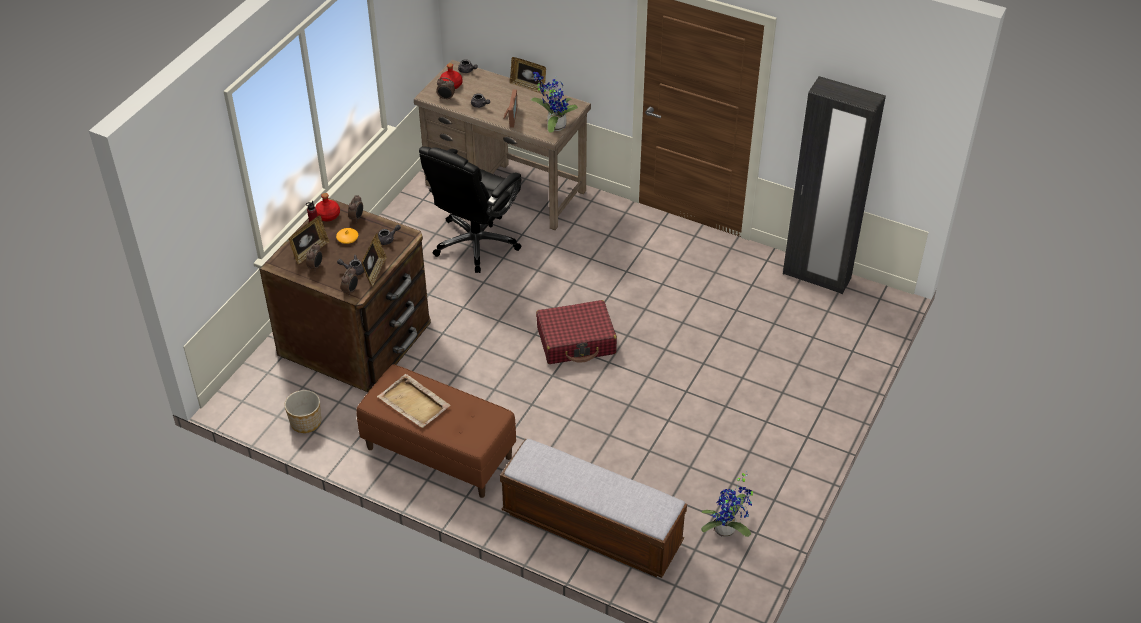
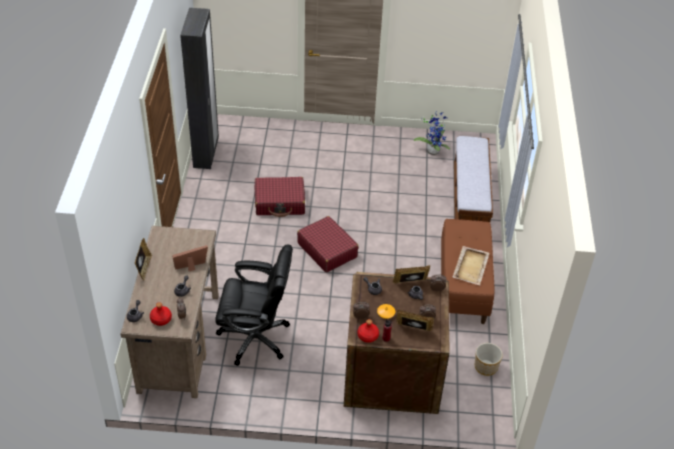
camera: 115 degrees left, 0 degrees up
potted plant [531,72,578,133] -> none
none -> red suitcase [255,177,305,217]

